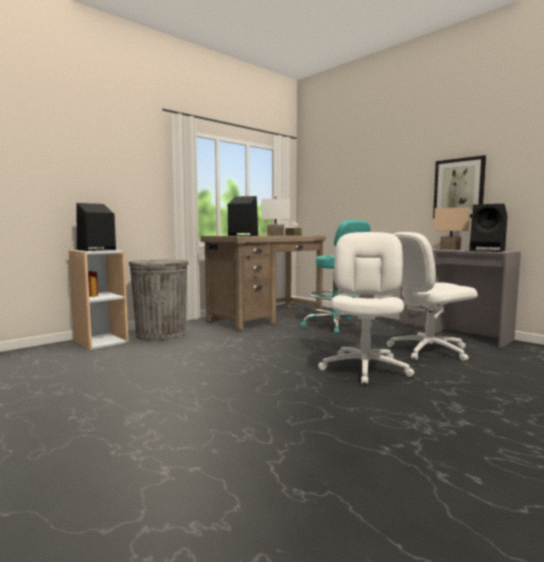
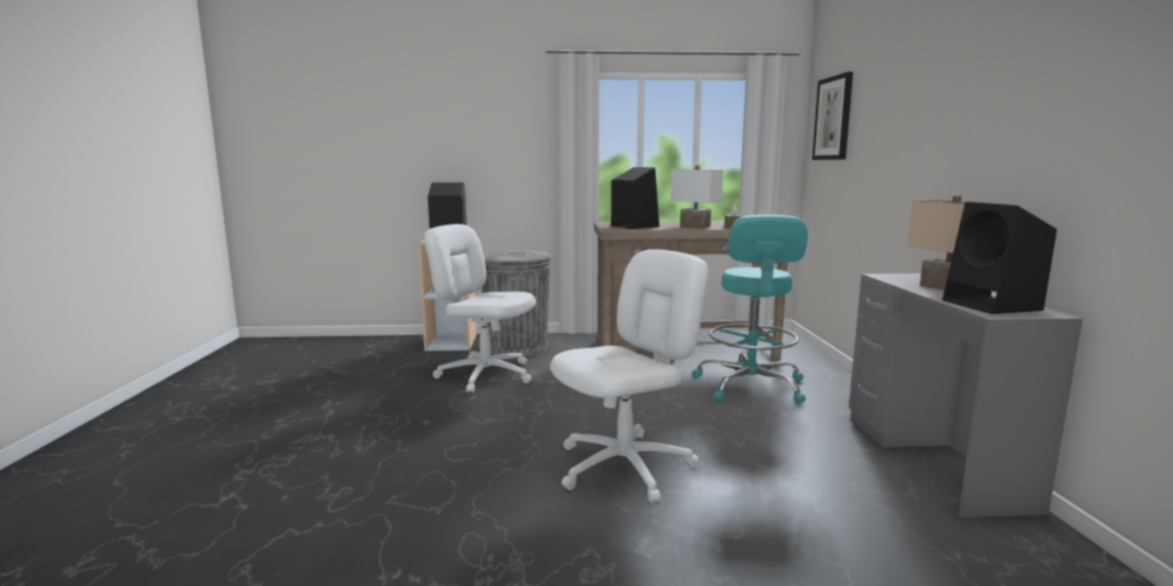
camera: 40 degrees right, 5 degrees up
white office chair [387,232,478,361] -> white office chair moved to [424,224,536,393]
picture [433,155,486,218] -> picture moved to [812,72,853,160]

